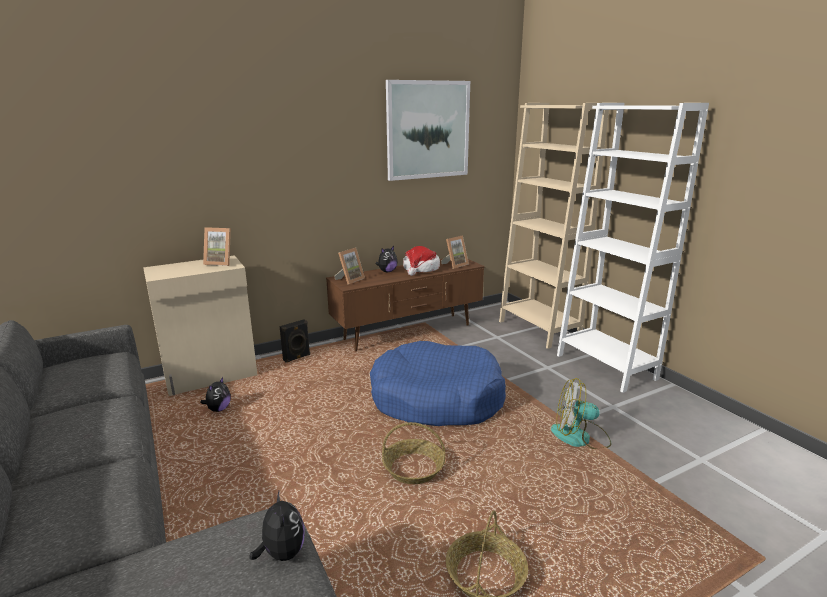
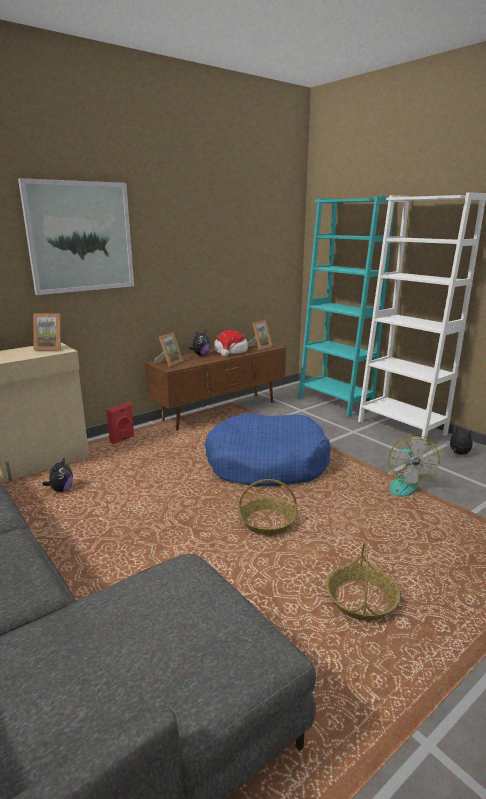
camera: 10 degrees left, 0 degrees up
plush toy [249,491,305,561] -> plush toy moved to [446,425,472,455]
black speaker [280,319,310,362] -> red speaker [106,402,135,444]
picture [386,80,470,181] -> picture moved to [18,178,134,295]
beige bookcase [499,103,609,349] -> turquoise bookcase [298,196,395,417]
fan [551,378,612,449] -> fan turned 90 degrees counterclockwise [381,435,440,497]

